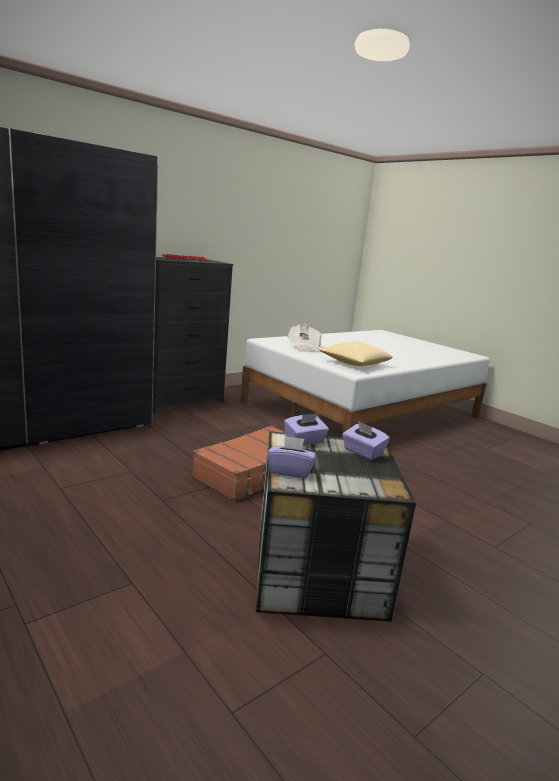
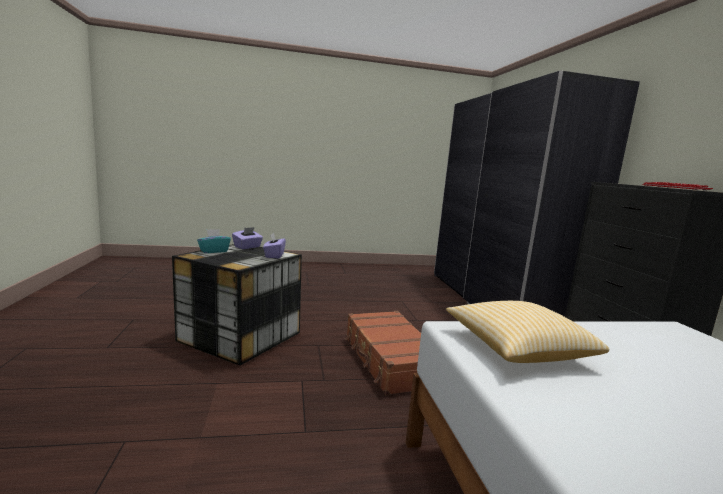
camera: 120 degrees right, 5 degrees down
newspaper [288,324,322,352] -> none
purple tissue box [342,421,390,460] -> none
none -> turquoise tissue box [197,229,231,253]

